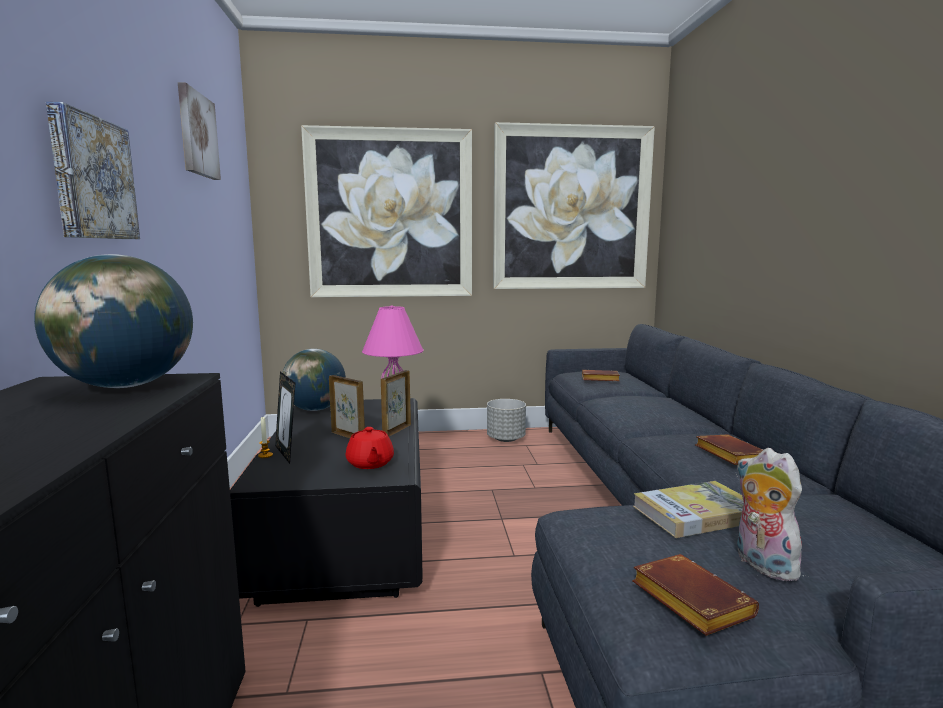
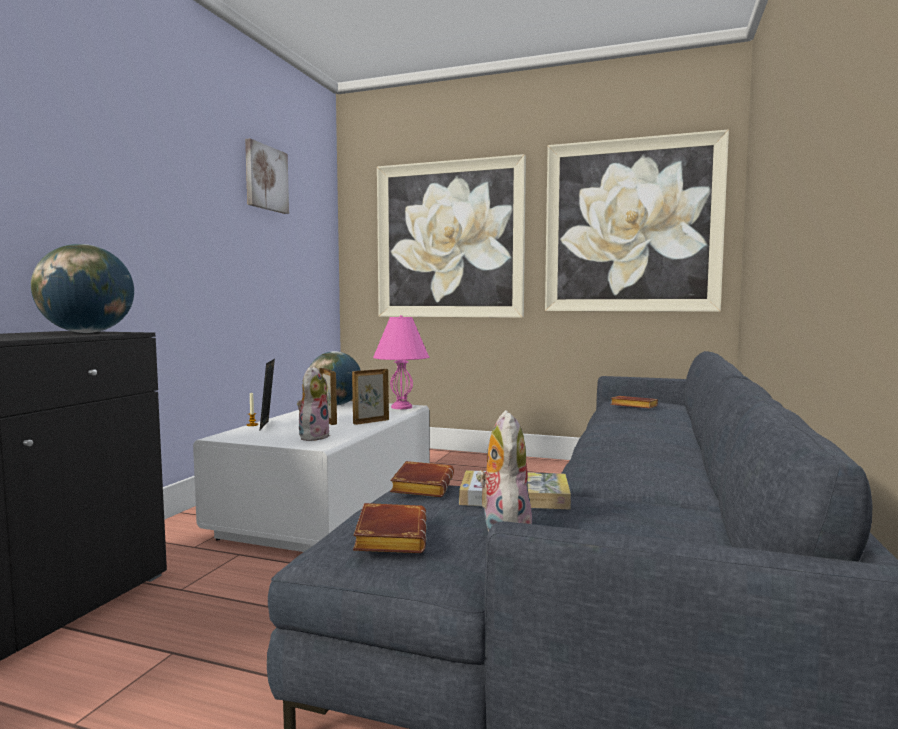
camera: 25 degrees right, 5 degrees down
picture [46,102,140,239] -> none
black coffee table [230,398,423,607] -> white coffee table [193,401,429,552]
red teapot [346,427,394,469] -> plush toy [297,366,330,441]
grey planter [487,399,526,442] -> none
brown book [695,434,763,465] -> brown book moved to [390,461,454,497]

